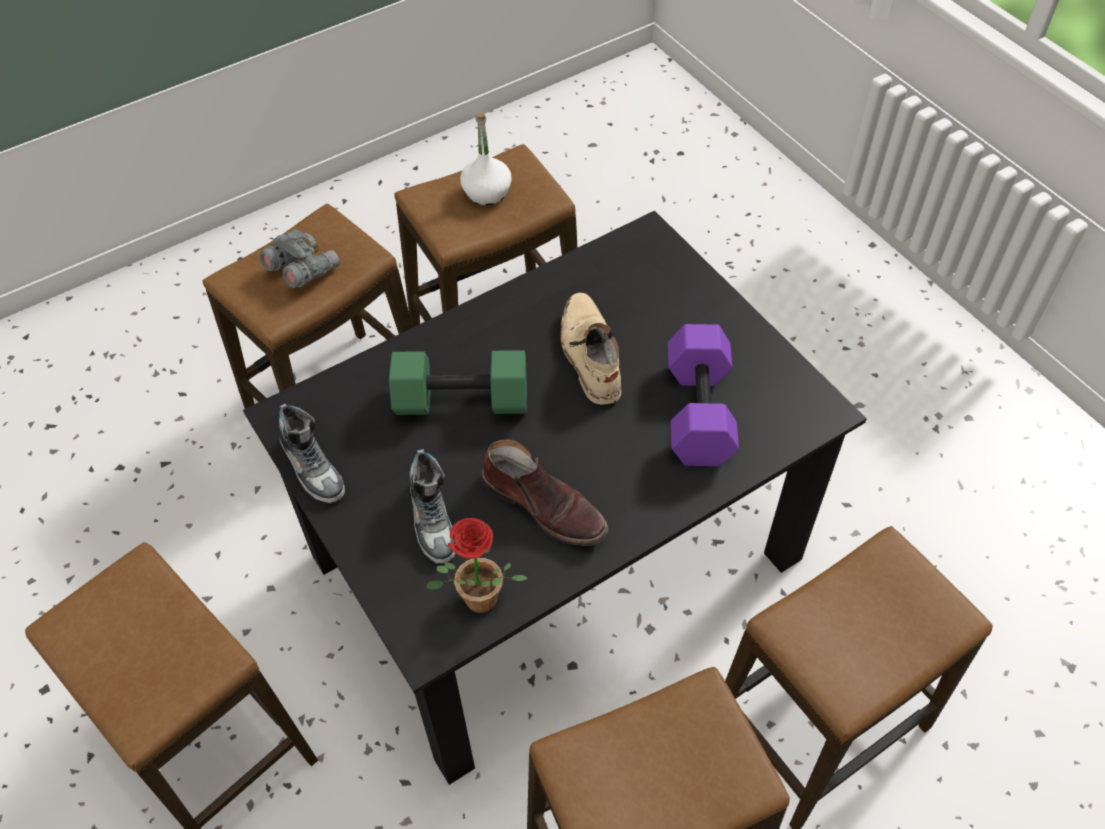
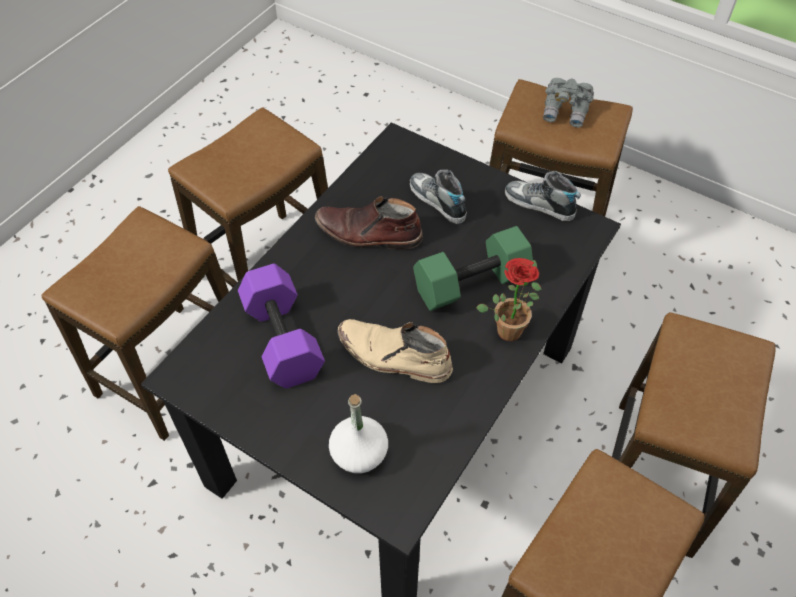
camera: 155 degrees right, 0 degrees up
grey binoculars [260,228,339,288] -> grey binoculars moved to [543,78,594,127]
potted plant [426,518,528,613] -> potted plant moved to [476,258,542,341]
white bottle [460,113,512,205] -> white bottle moved to [329,394,388,473]
beige boot [561,293,621,405] -> beige boot turned 150 degrees clockwise [337,319,453,383]

